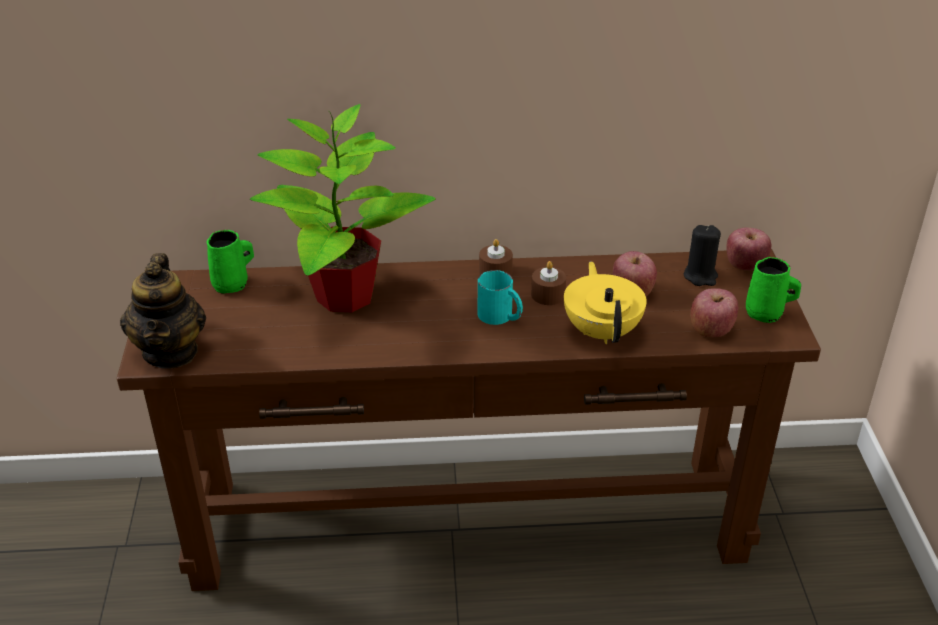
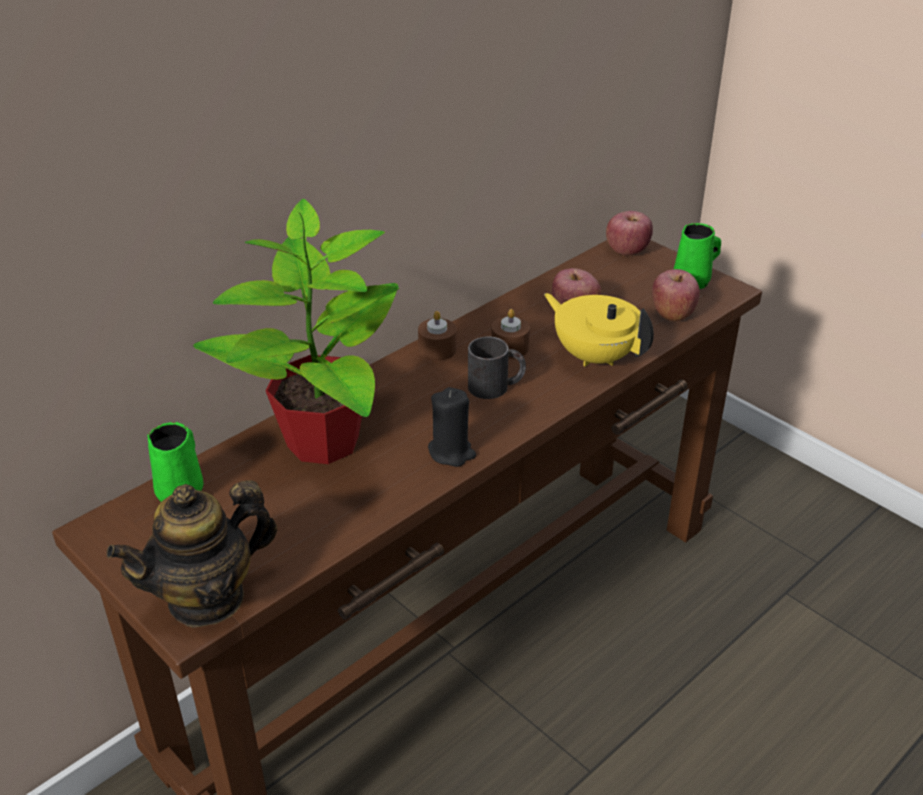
camera: 40 degrees left, 0 degrees up
teapot [120,253,206,369] -> teapot turned 105 degrees clockwise [106,480,277,628]
turquoise mug [478,270,523,325] -> black mug [468,336,526,399]
black candle [684,225,721,286] -> black candle moved to [428,387,476,467]

